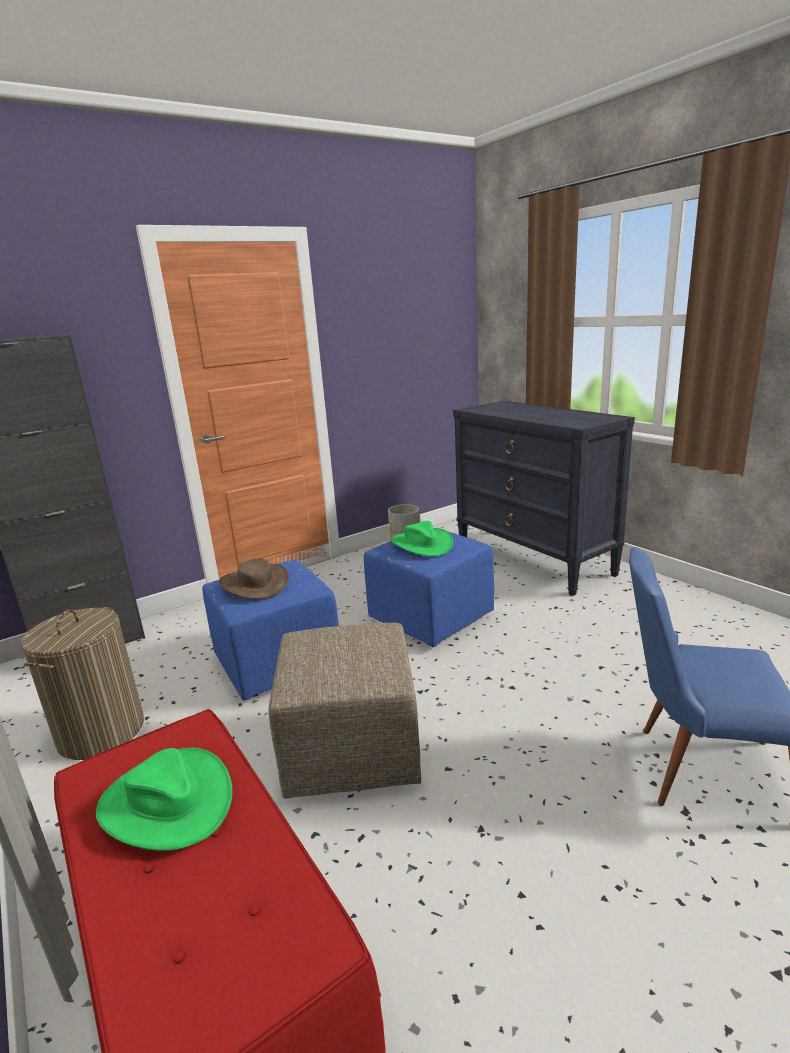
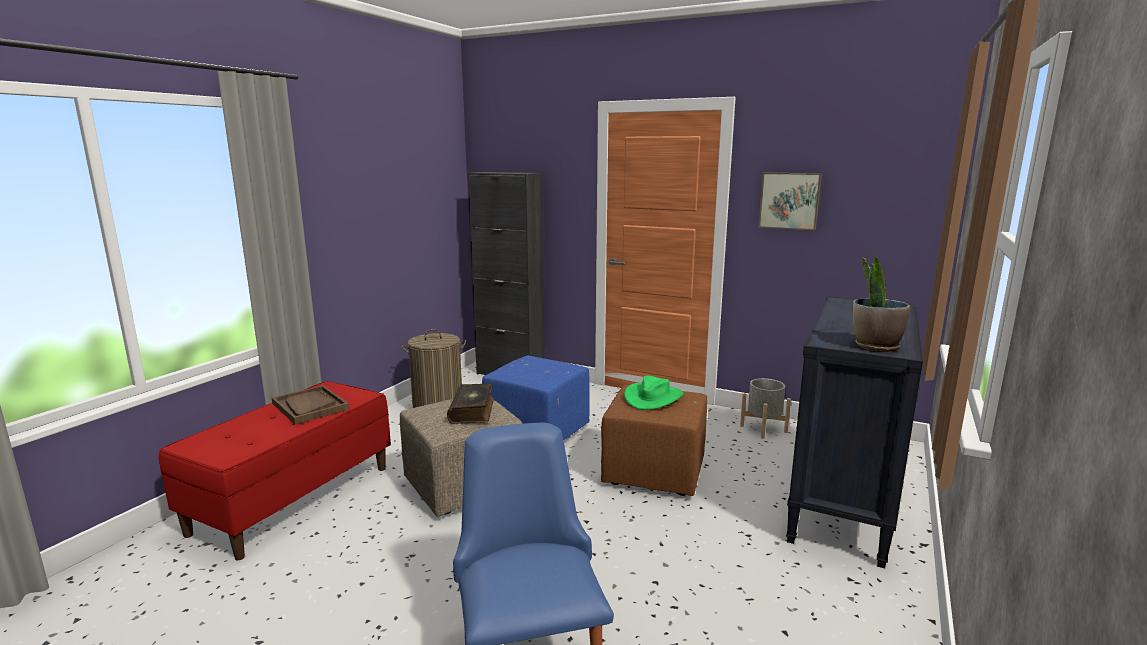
camera: 60 degrees right, 5 degrees down
green hat [96,747,233,851] -> brown tray [272,385,349,424]
brown hat [219,558,289,599] -> none
blue ottoman [364,532,494,647] -> brown ottoman [601,385,707,496]
none -> book [447,383,494,424]
none -> picture [758,172,822,230]
none -> potted plant [853,257,910,352]

